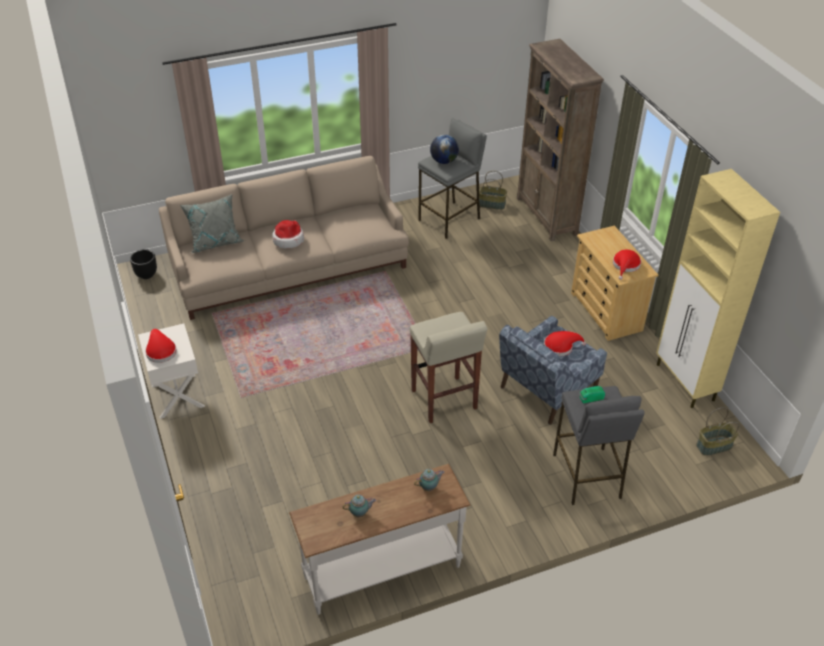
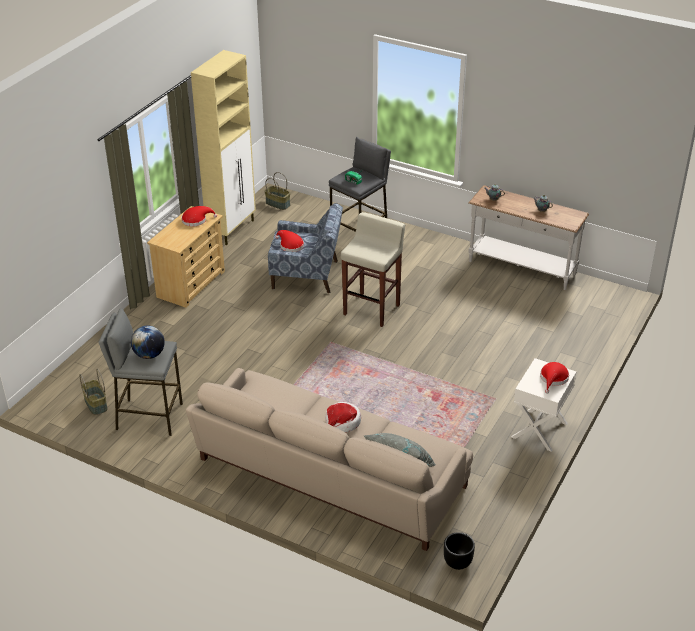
camera: 130 degrees left, 5 degrees down
brown bookcase [517,39,604,241] -> none

